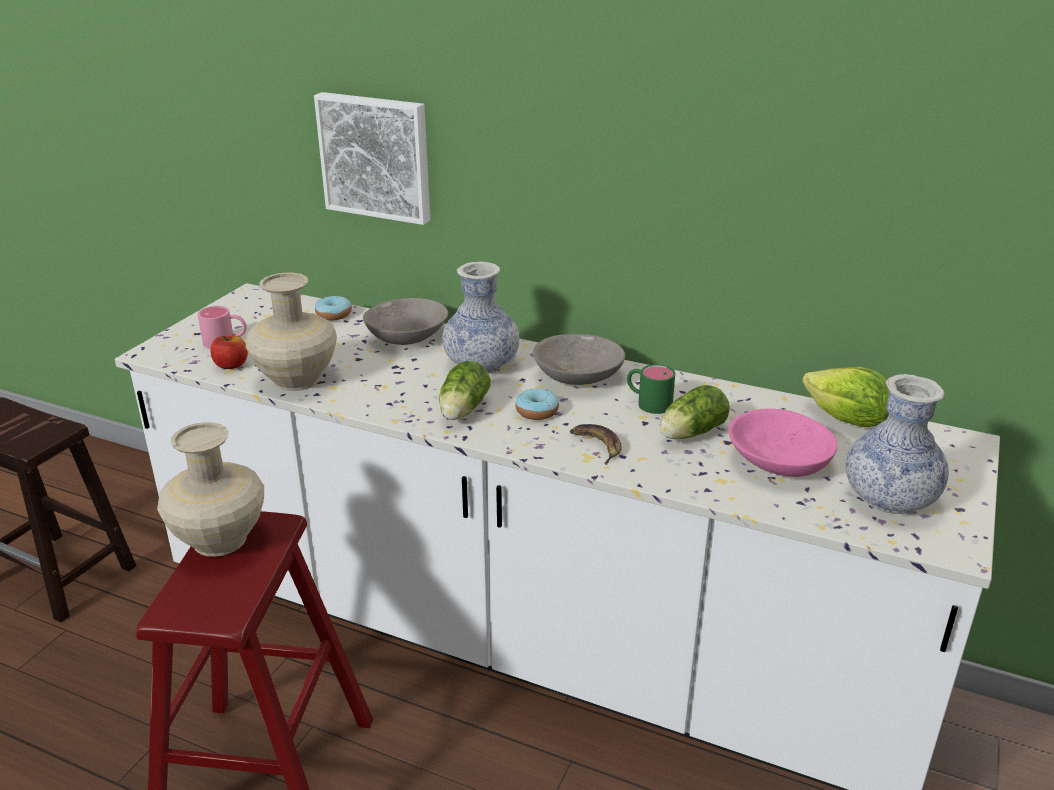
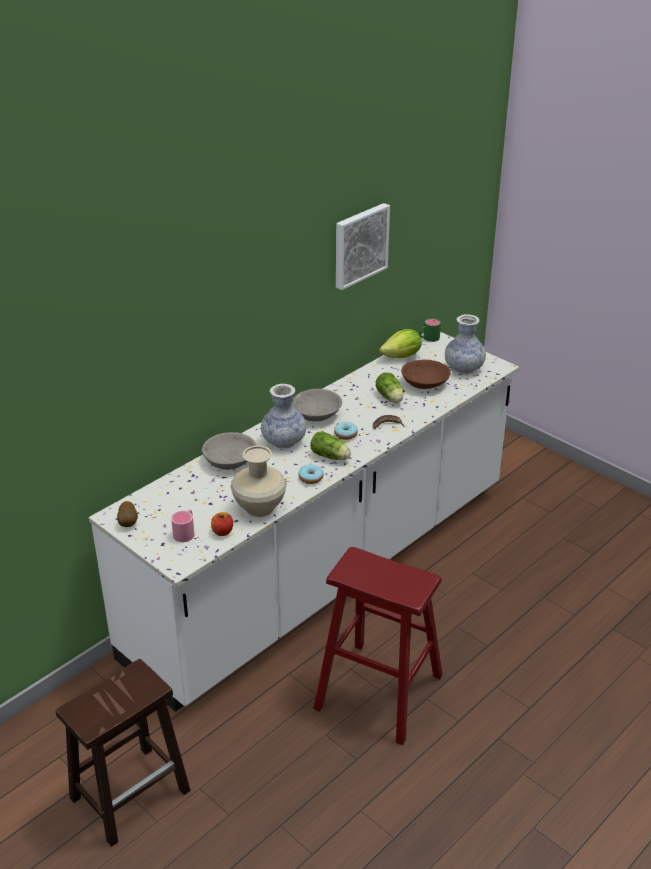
camera: 70 degrees left, 5 degrees up
beige vase [157,422,264,557] -> none
picture [314,92,430,225] -> picture moved to [336,203,390,290]
donut [315,295,352,321] -> donut moved to [298,464,324,484]
green mug [627,364,675,414] -> green mug moved to [419,318,441,342]
pink bowl [728,409,837,477] -> brown bowl [401,360,451,389]
none -> potato [117,501,138,527]

